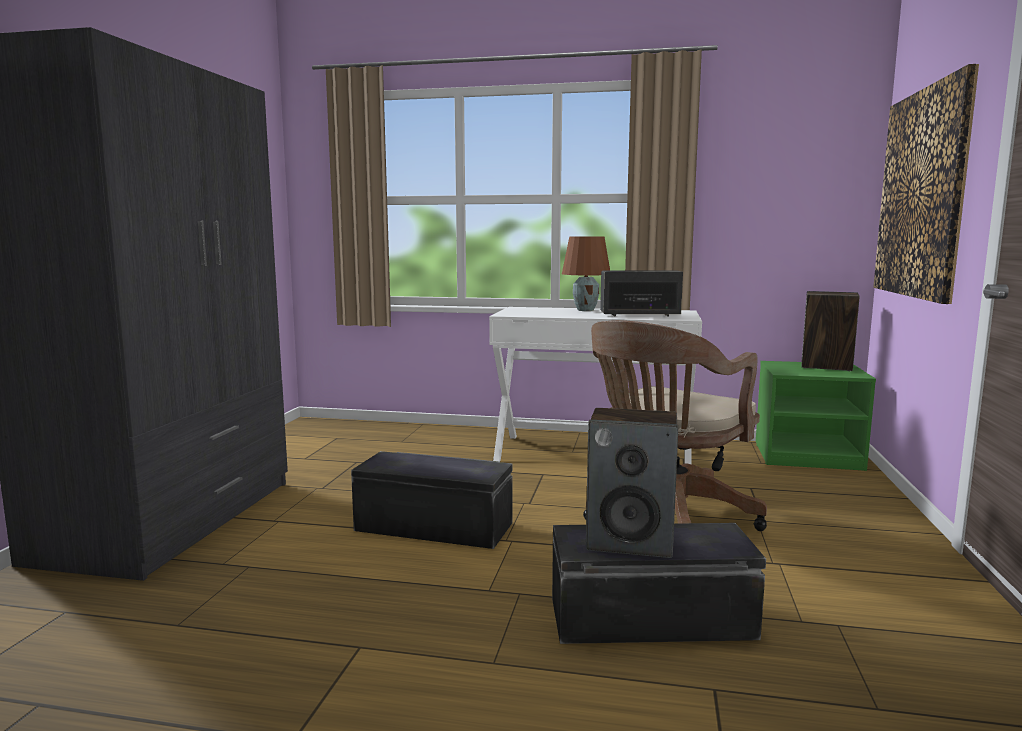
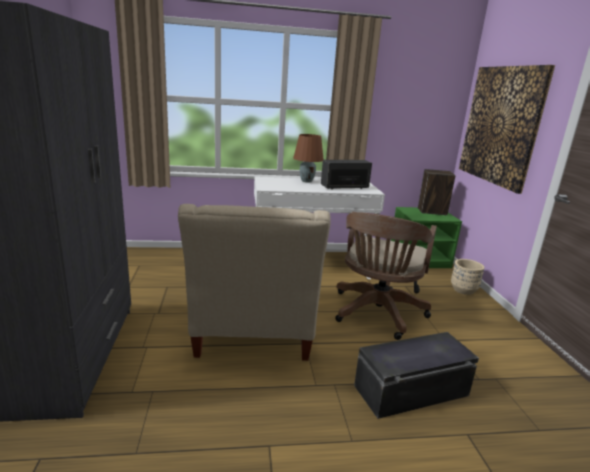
camera: 20 degrees left, 10 degrees up
black storage box [351,451,513,549] -> beige armchair [178,204,331,361]
speaker [586,408,678,558] -> none
none -> beige planter [451,259,484,295]

